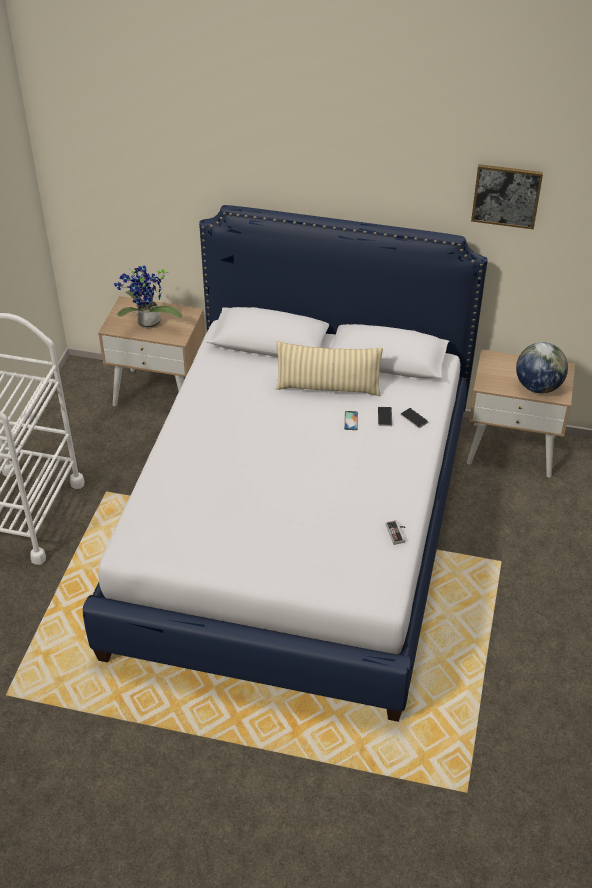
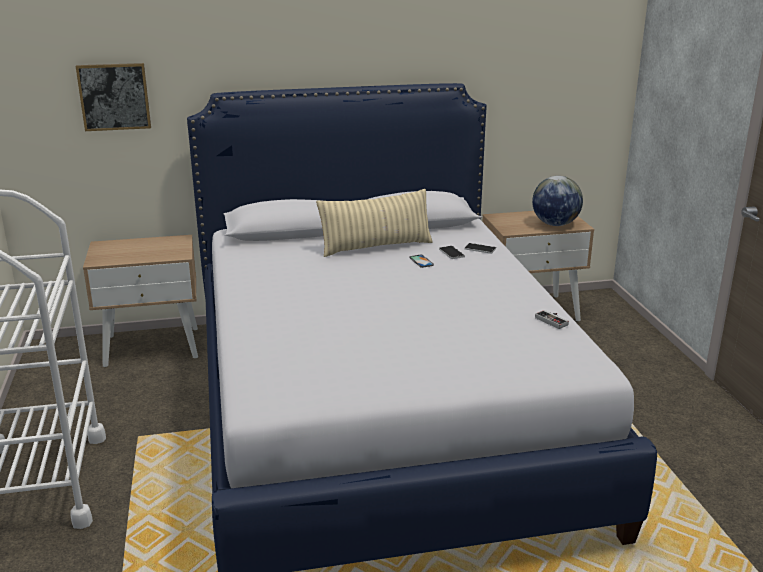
camera: 25 degrees left, 20 degrees down
potted plant [114,265,182,329] -> none
picture [471,164,543,229] -> picture moved to [76,63,151,131]

